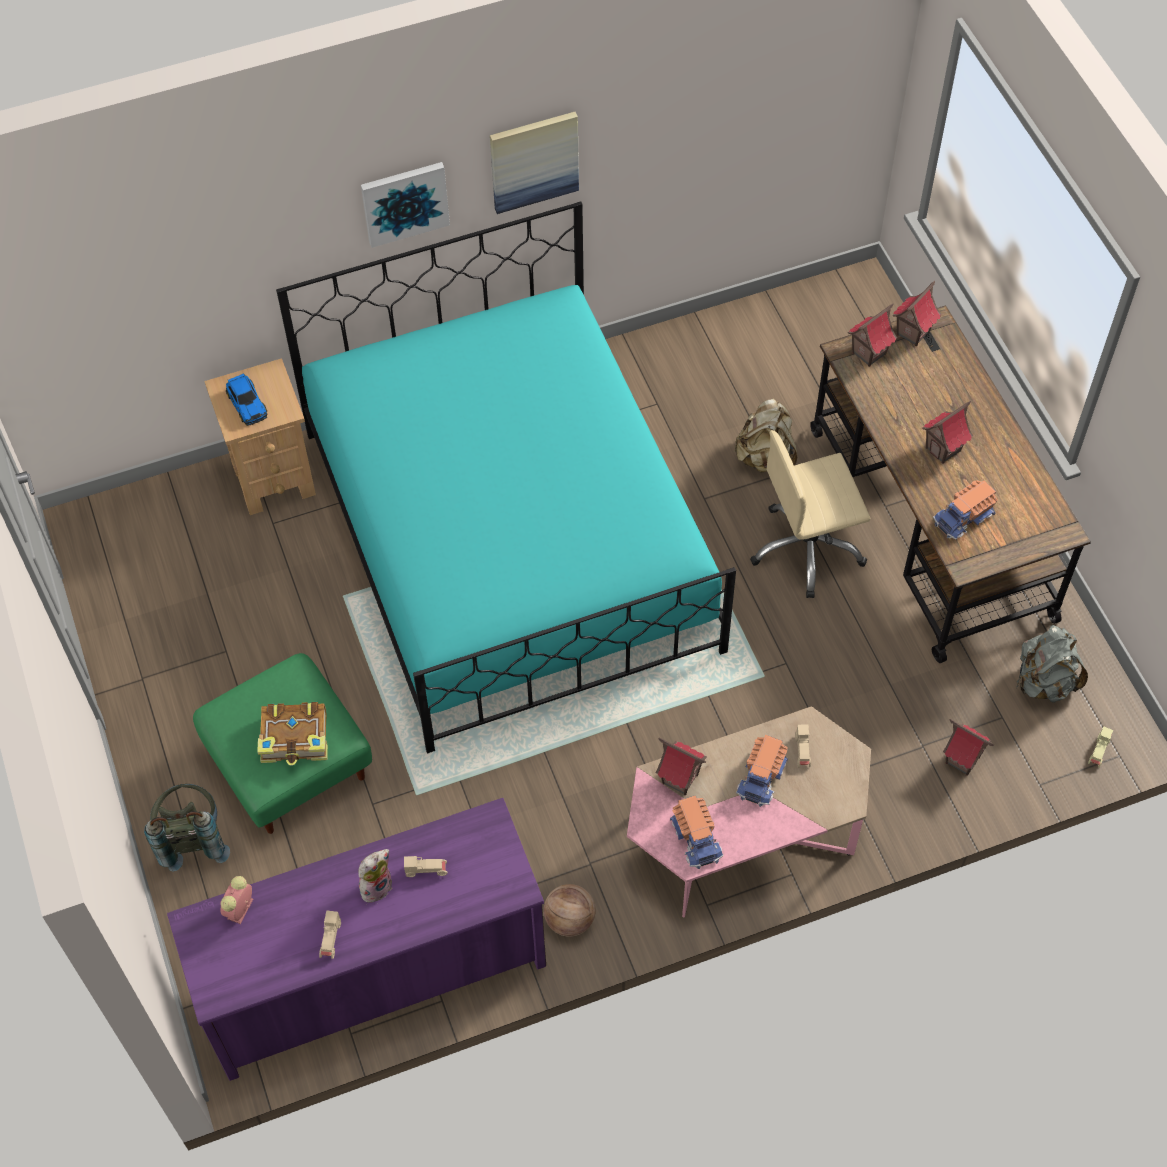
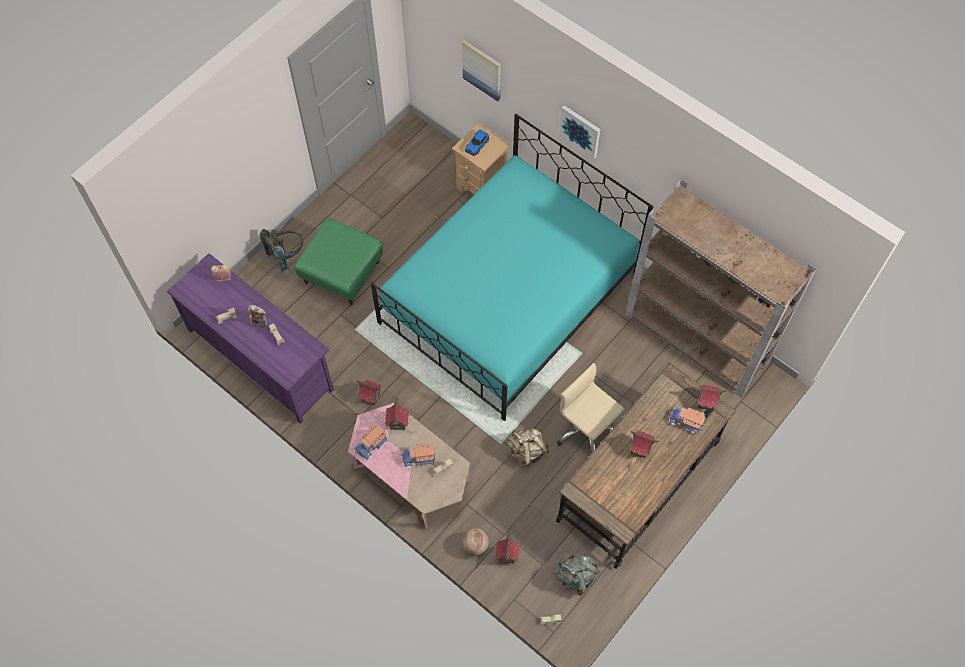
camera: 60 degrees right, 5 degrees up
book [257,702,328,766] -> none
picture [490,112,579,214] -> picture moved to [462,40,501,102]
basketball [544,884,596,937] -> basketball moved to [461,528,489,556]
beige backpack [734,399,797,472] -> beige backpack moved to [508,428,549,467]
toy house [848,304,897,367] -> toy house moved to [356,380,382,405]
toy truck [933,480,998,540] -> toy truck moved to [668,407,706,434]
none -> brown bookcase [625,179,817,398]

